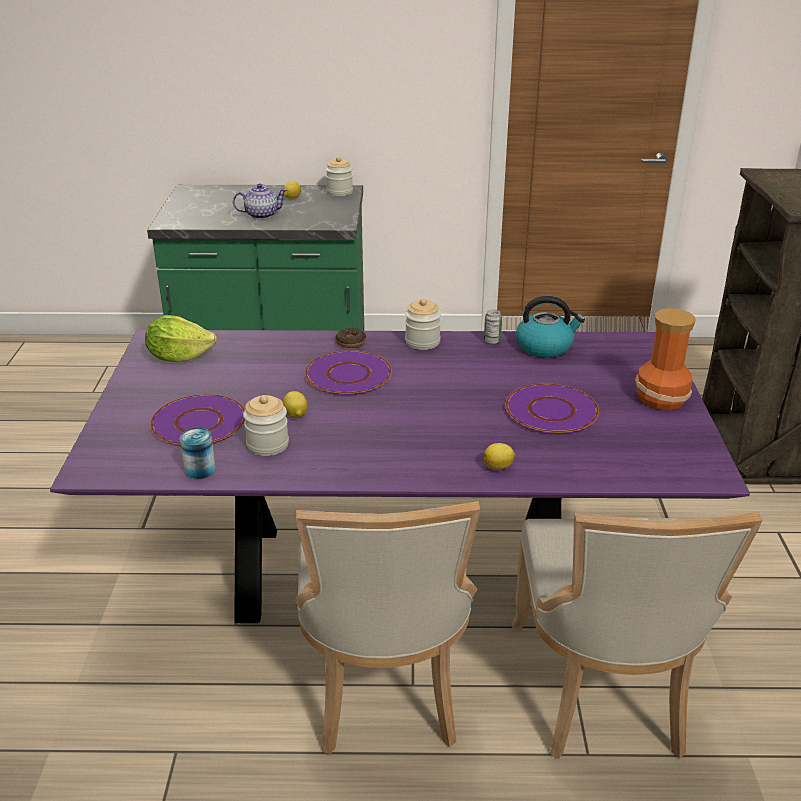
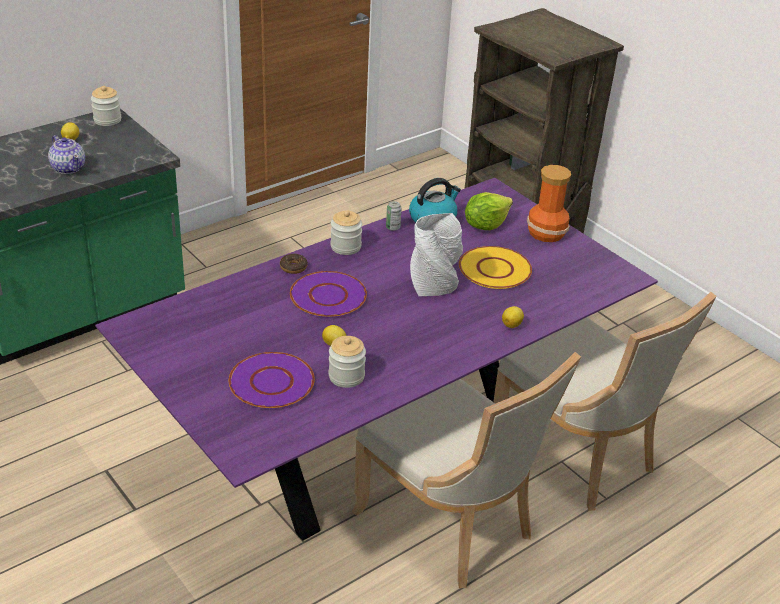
camera: 40 degrees left, 5 degrees up
lettuce [145,315,217,362] -> lettuce moved to [465,192,513,230]
can [180,428,216,479] -> none
teapot [233,184,288,219] -> teapot turned 105 degrees clockwise [48,135,85,174]
purple plate [505,383,599,434] -> yellow plate [459,246,532,289]
none -> grey vase [410,213,463,296]

